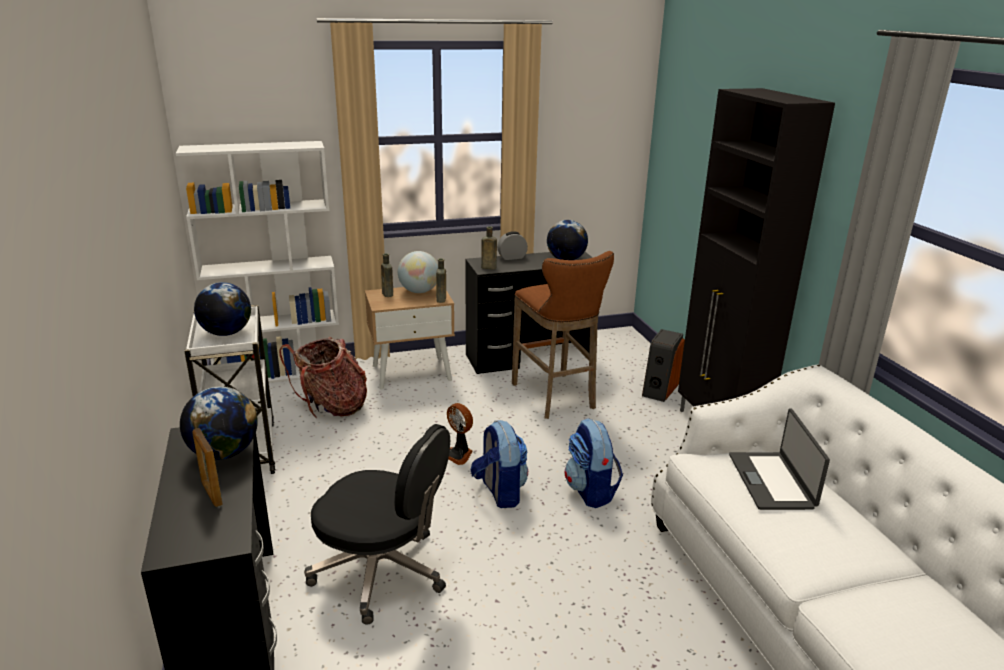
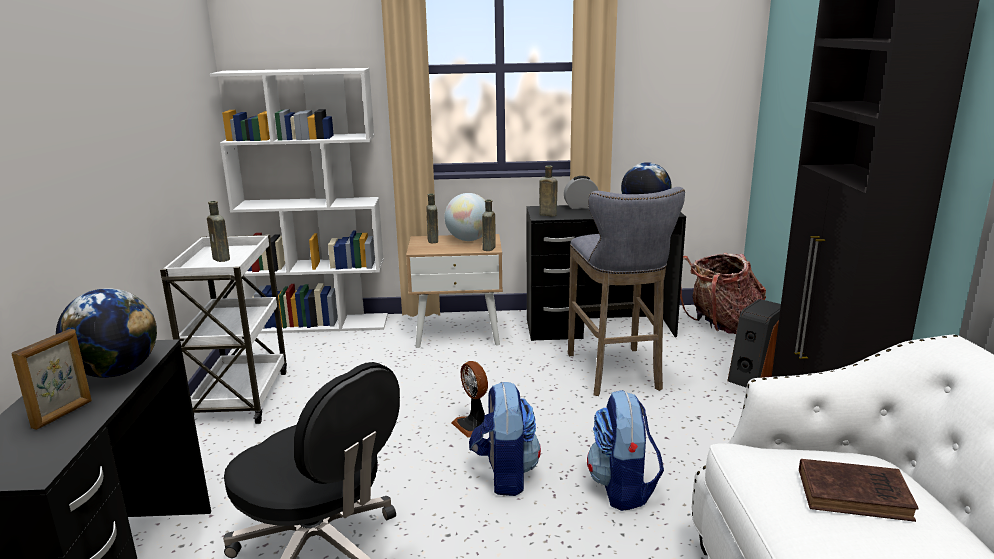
camera: 15 degrees right, 5 degrees down
picture frame [192,428,223,507] -> picture frame turned 135 degrees counterclockwise [11,329,92,430]
globe [194,282,251,336] -> brown bottle [207,201,230,262]
backpack [279,337,367,418] -> backpack moved to [680,253,766,334]
brown stool [512,251,614,419] -> grey stool [568,187,685,396]
laptop [729,408,830,510] -> brown book [799,459,918,522]

